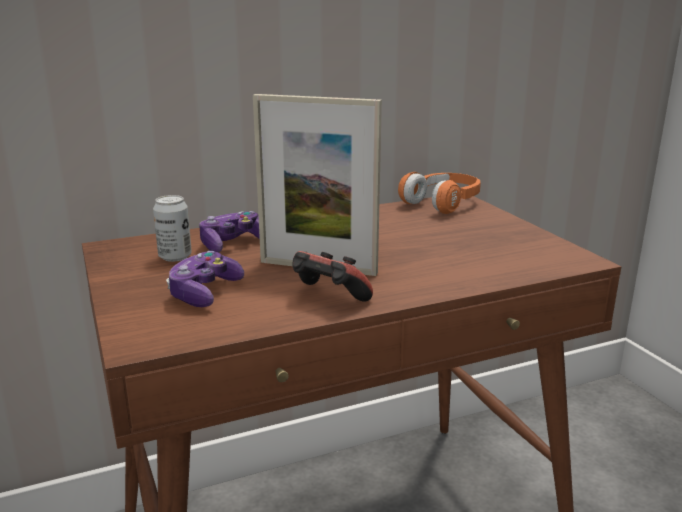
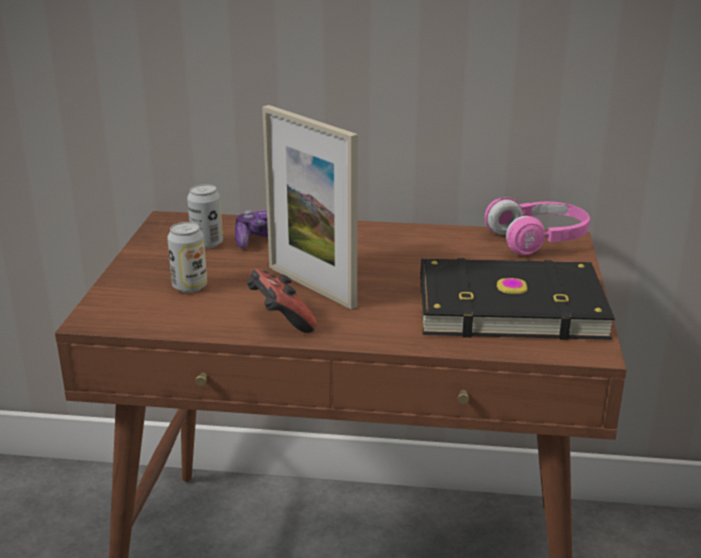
camera: 30 degrees right, 5 degrees up
game controller [166,251,244,307] -> can [167,222,207,293]
orange headphones [398,172,481,214] -> pink headphones [485,197,590,255]
none -> black book [421,258,615,340]

